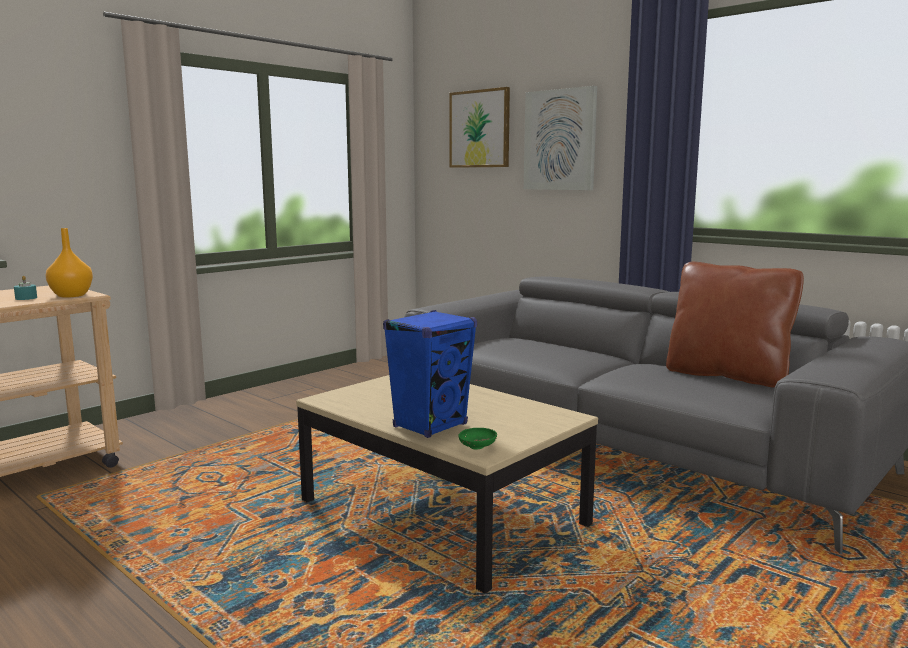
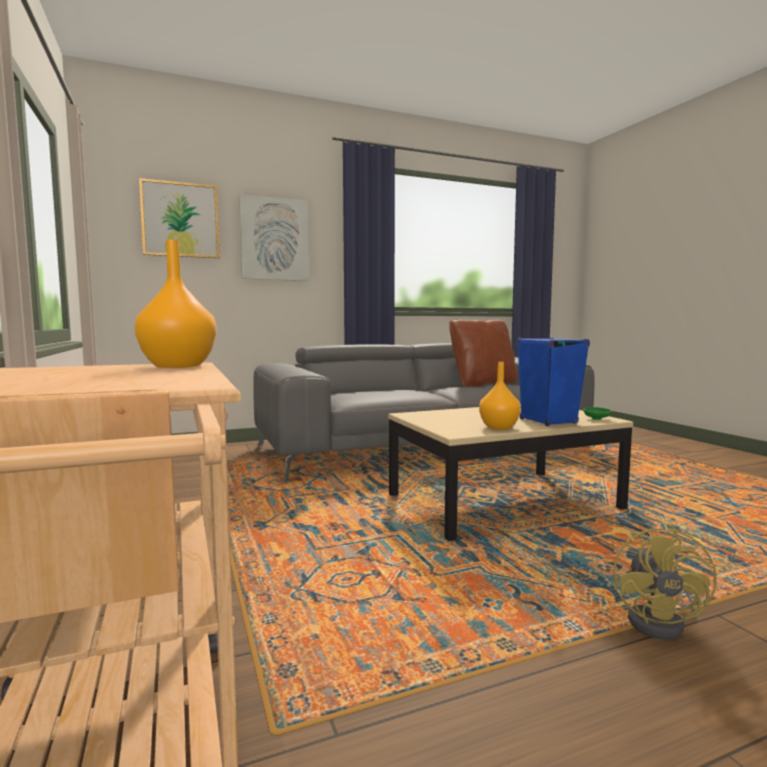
camera: 65 degrees left, 5 degrees down
turquoise candle [14,276,37,300] -> none
none -> orange vase [479,362,521,430]
none -> yellow fan [613,524,717,640]

